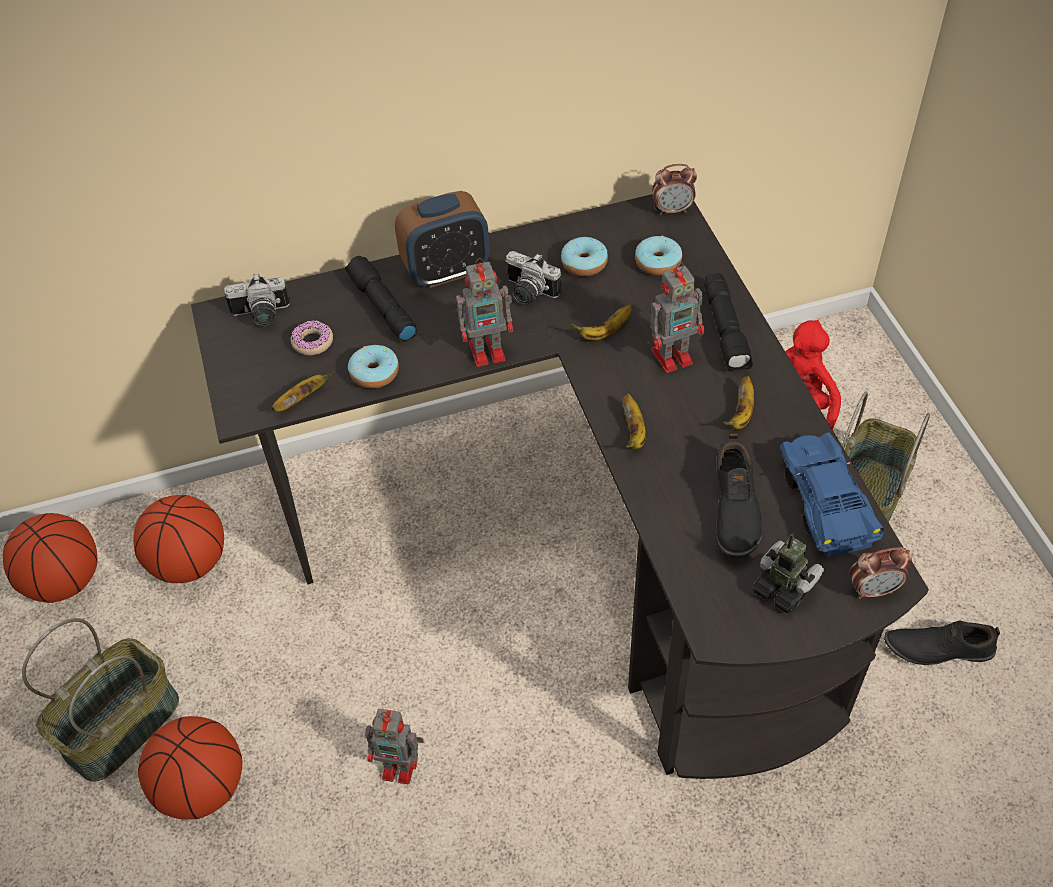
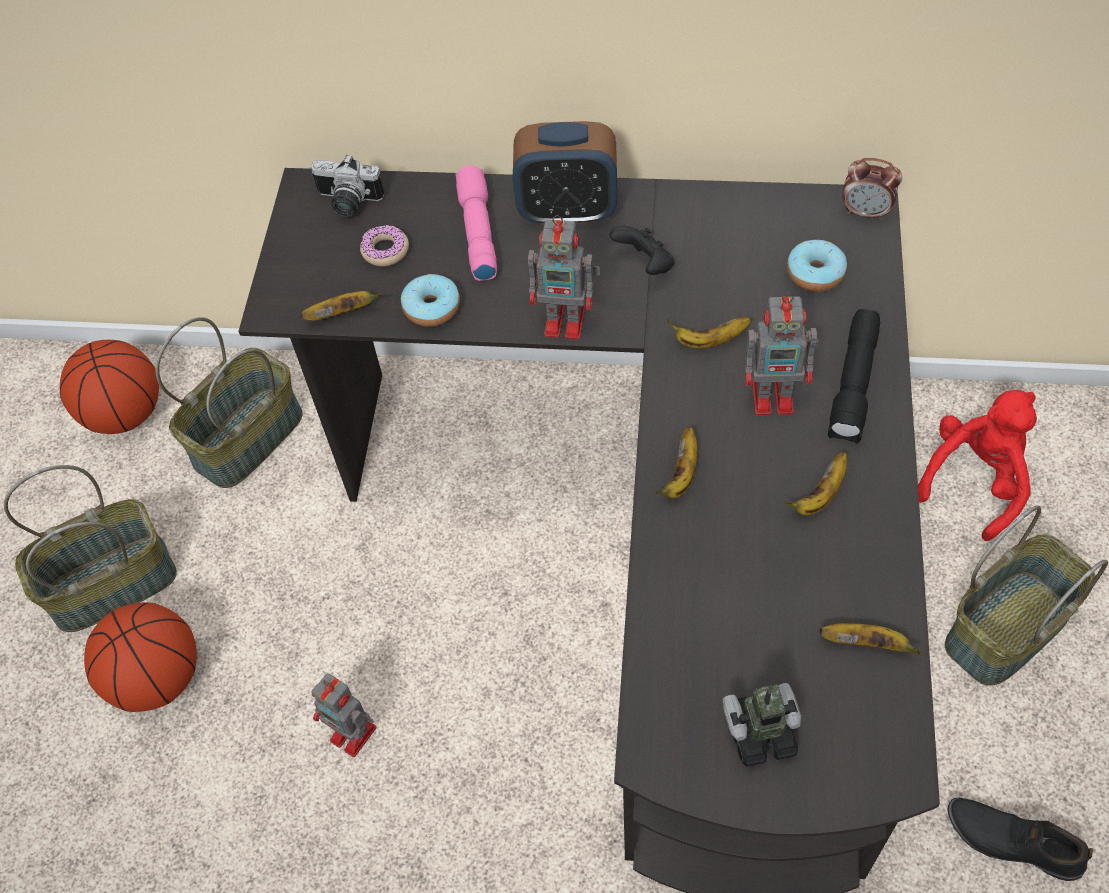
camera: 25 degrees right, 5 degrees up
basketball [133,495,224,583] -> basket [155,317,303,488]
black flashlight [345,256,417,342] -> pink flashlight [456,165,497,281]
camera [505,251,561,305] -> black game controller [610,226,675,275]
donut [561,237,608,276] -> none
black shoe [715,434,763,558] -> none
toy robot [753,533,824,613] -> toy robot turned 75 degrees counterclockwise [723,683,801,767]
blue toy car [780,433,884,557] -> banana [820,623,922,655]
alarm clock [850,547,912,599] -> none

